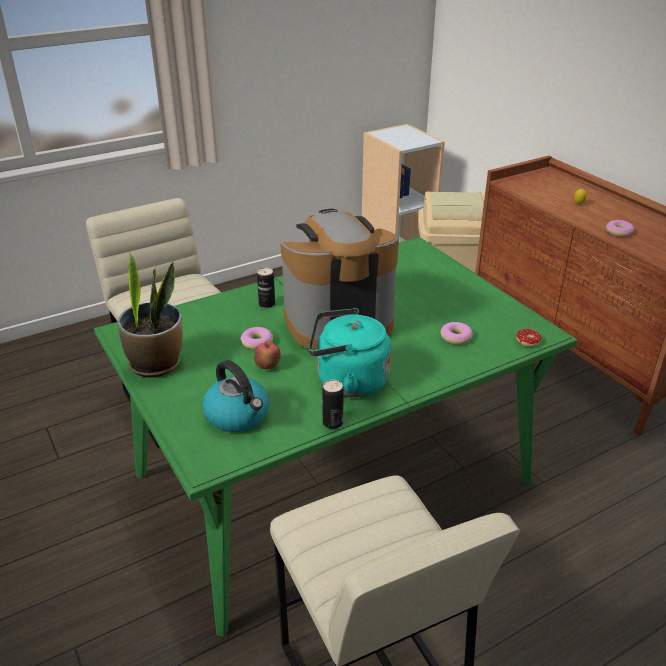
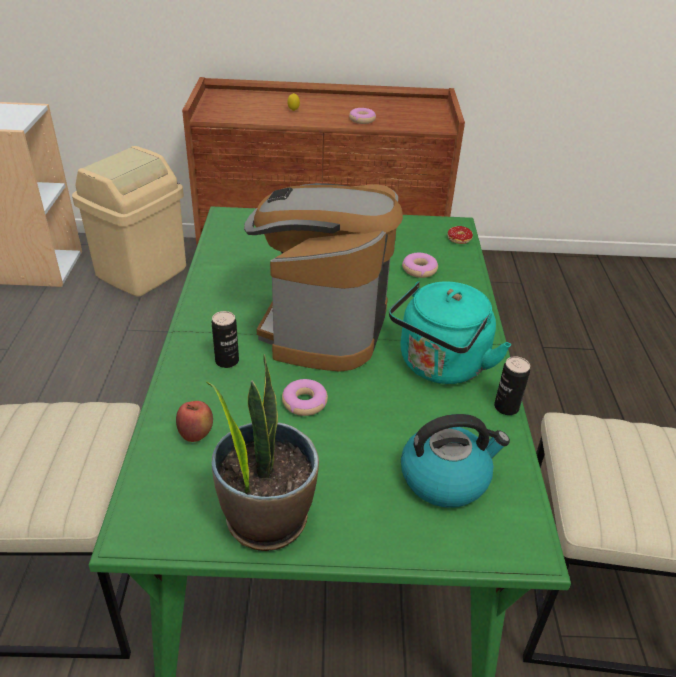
camera: 60 degrees left, 5 degrees up
apple [254,342,281,369] -> apple moved to [176,401,213,442]

